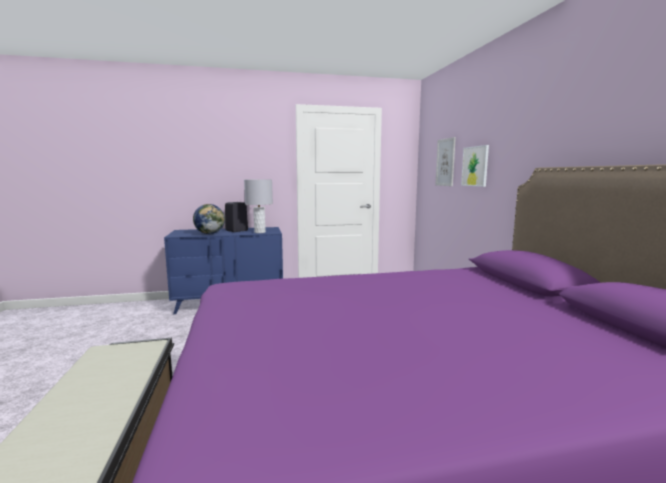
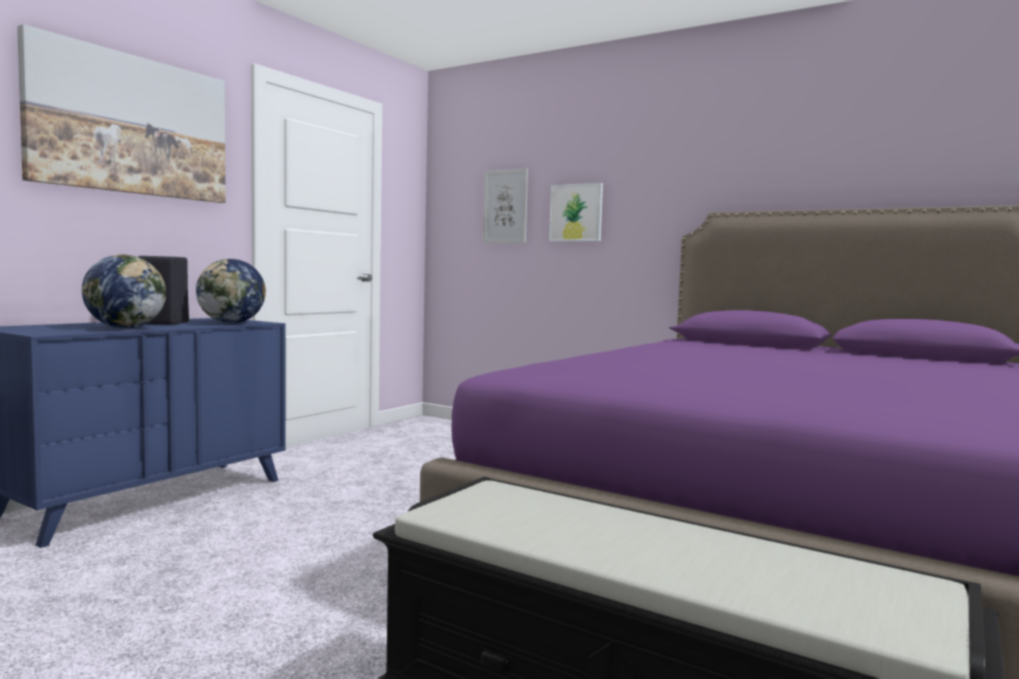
camera: 45 degrees left, 5 degrees down
grey table lamp [244,179,273,233] -> globe [196,259,266,323]
none -> picture [17,24,226,203]

